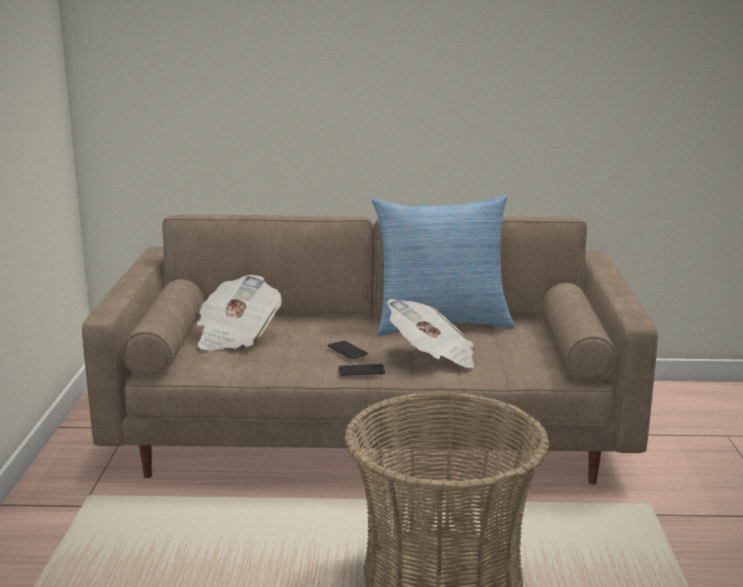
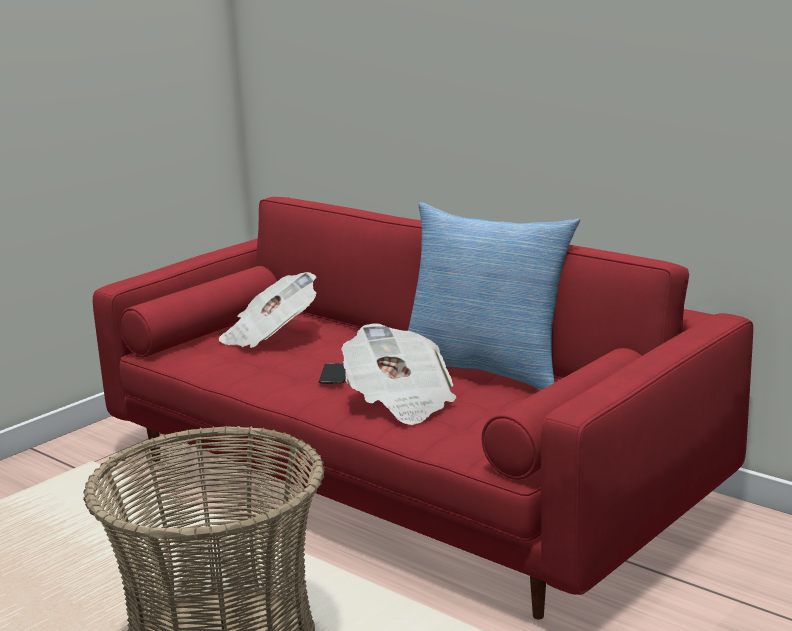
camera: 40 degrees right, 0 degrees up
beige sofa [82,215,658,484] -> red sofa [93,197,753,620]
phone [338,364,385,376] -> none

